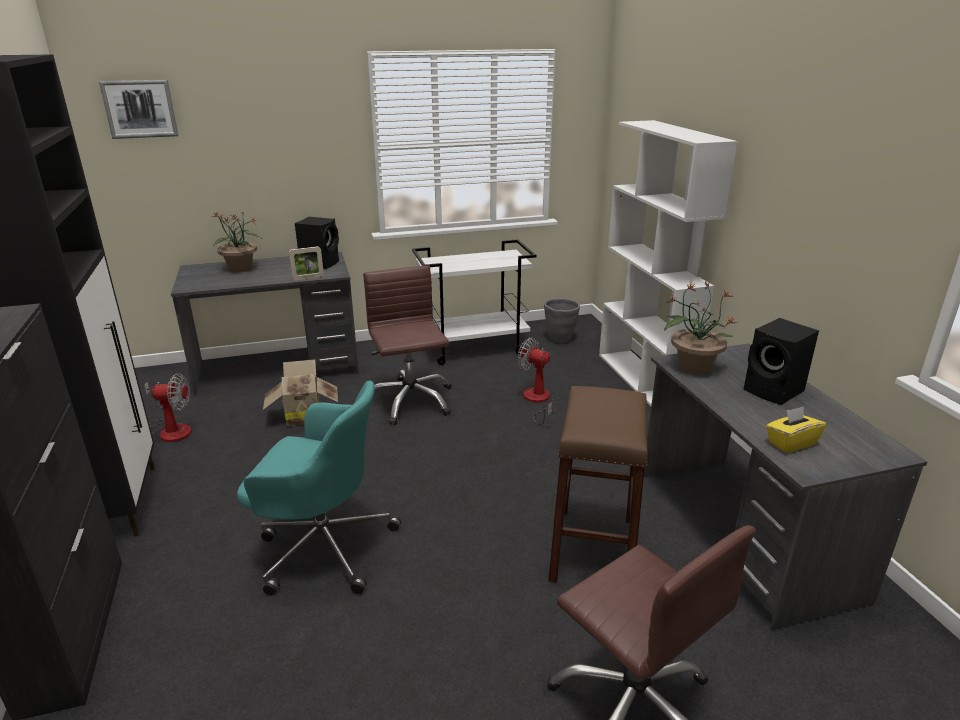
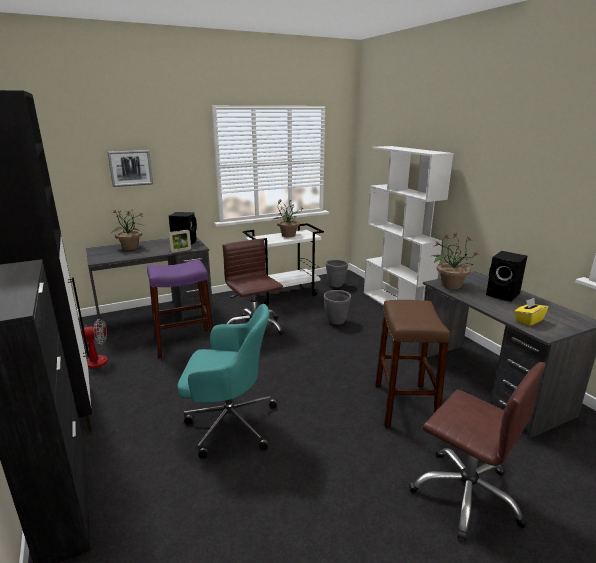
camera: 10 degrees left, 5 degrees down
picture [99,80,179,139] -> picture moved to [107,150,153,187]
cardboard box [263,359,338,426] -> purple stool [147,260,213,358]
fan [518,338,556,425] -> grey planter [324,290,351,325]
none -> potted plant [274,199,303,237]

